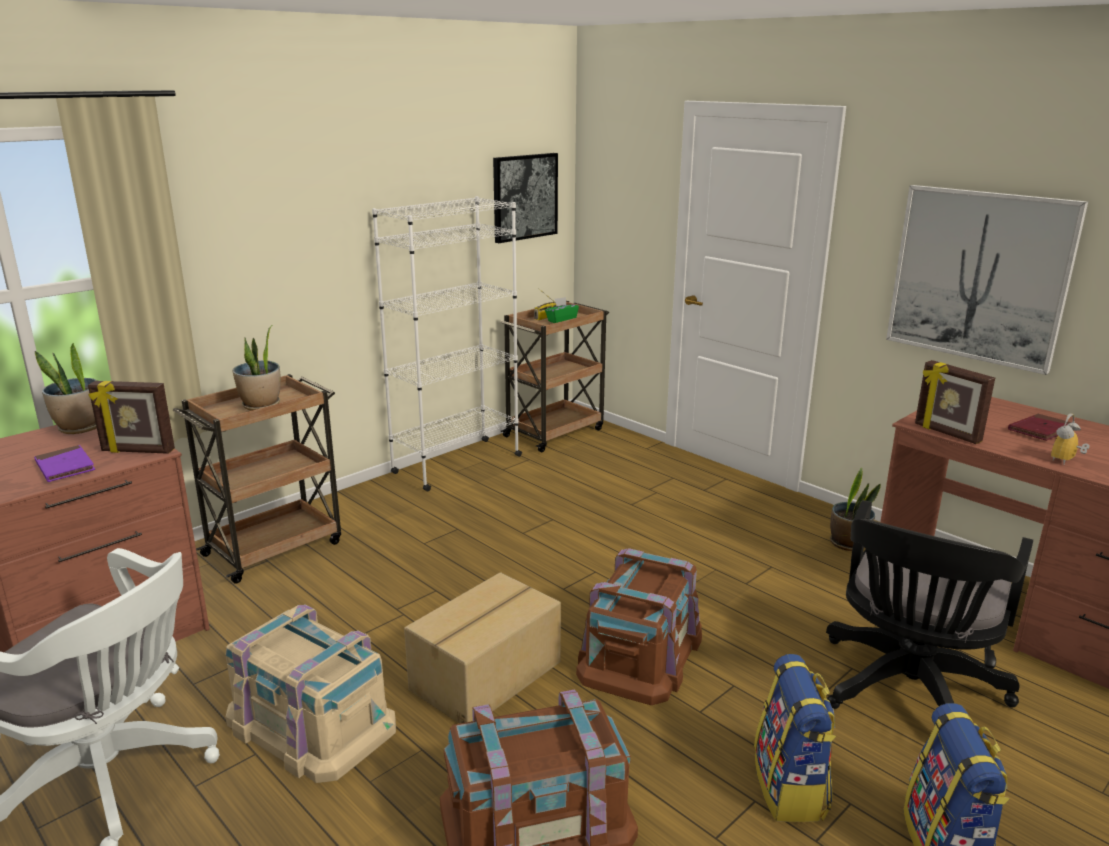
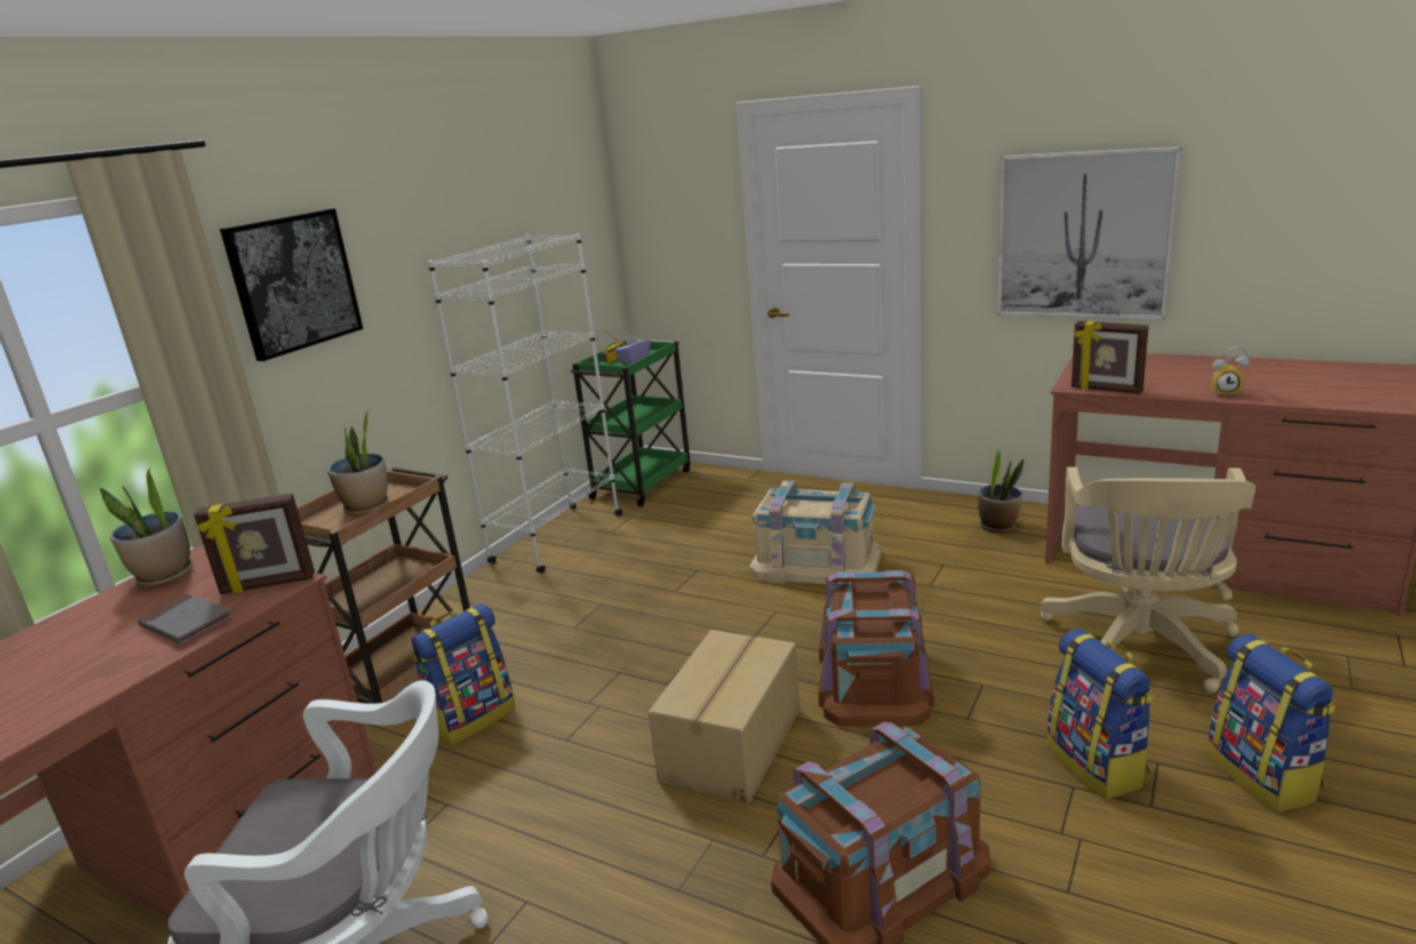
camera: 15 degrees left, 0 degrees up
purple book [34,445,95,482] -> grey book [137,593,233,644]
beige storage box [226,604,396,783] -> beige storage box moved to [750,480,881,584]
picture [493,153,558,243] -> picture moved to [220,208,363,361]
brown cart [501,301,609,452] -> green cart [571,340,690,507]
green tissue box [545,297,579,323] -> purple tissue box [615,333,650,364]
black office chair [826,500,1033,709] -> beige office chair [1040,467,1256,693]
red book [1008,414,1072,441] -> none
alarm clock [1051,413,1090,464] -> alarm clock turned 105 degrees counterclockwise [1211,347,1250,396]
none -> backpack [412,604,515,746]

